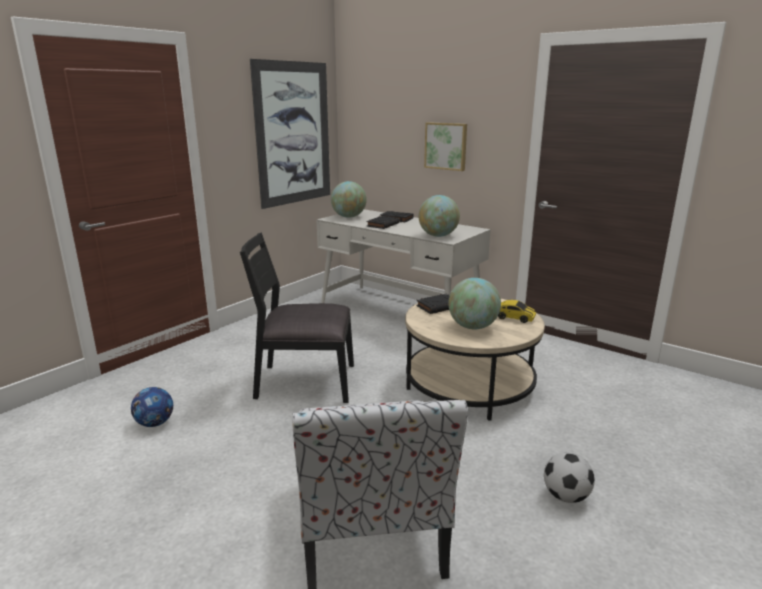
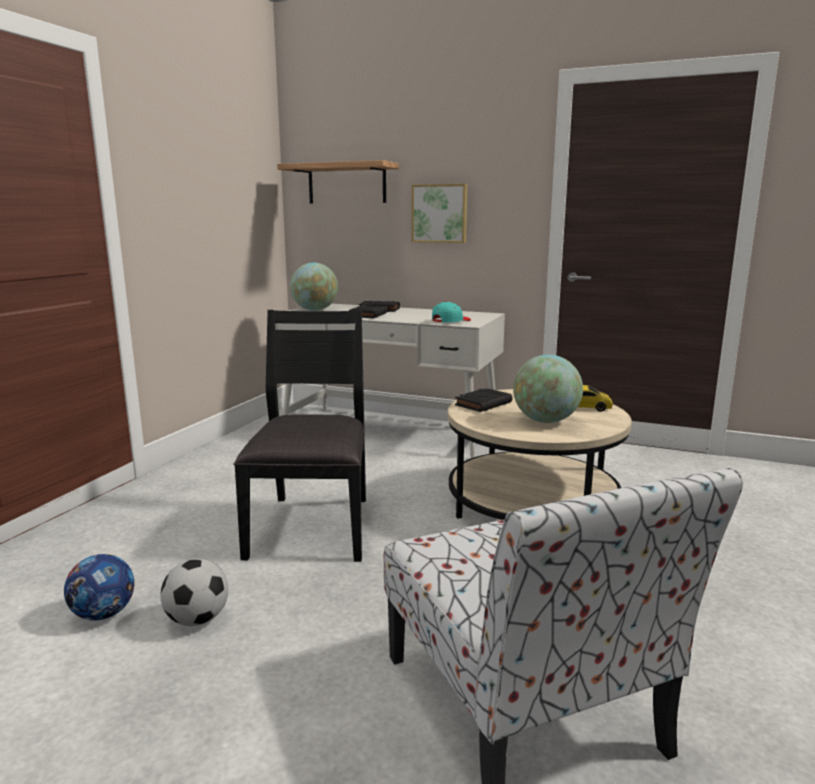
camera: 15 degrees left, 5 degrees down
black chair [240,232,354,403] -> black chair turned 105 degrees clockwise [234,310,366,562]
picture [250,59,330,209] -> none
globe [419,195,460,237] -> turquoise cap [432,301,471,323]
football [544,452,595,503] -> football moved to [161,559,228,626]
none -> shelf [277,160,399,203]

